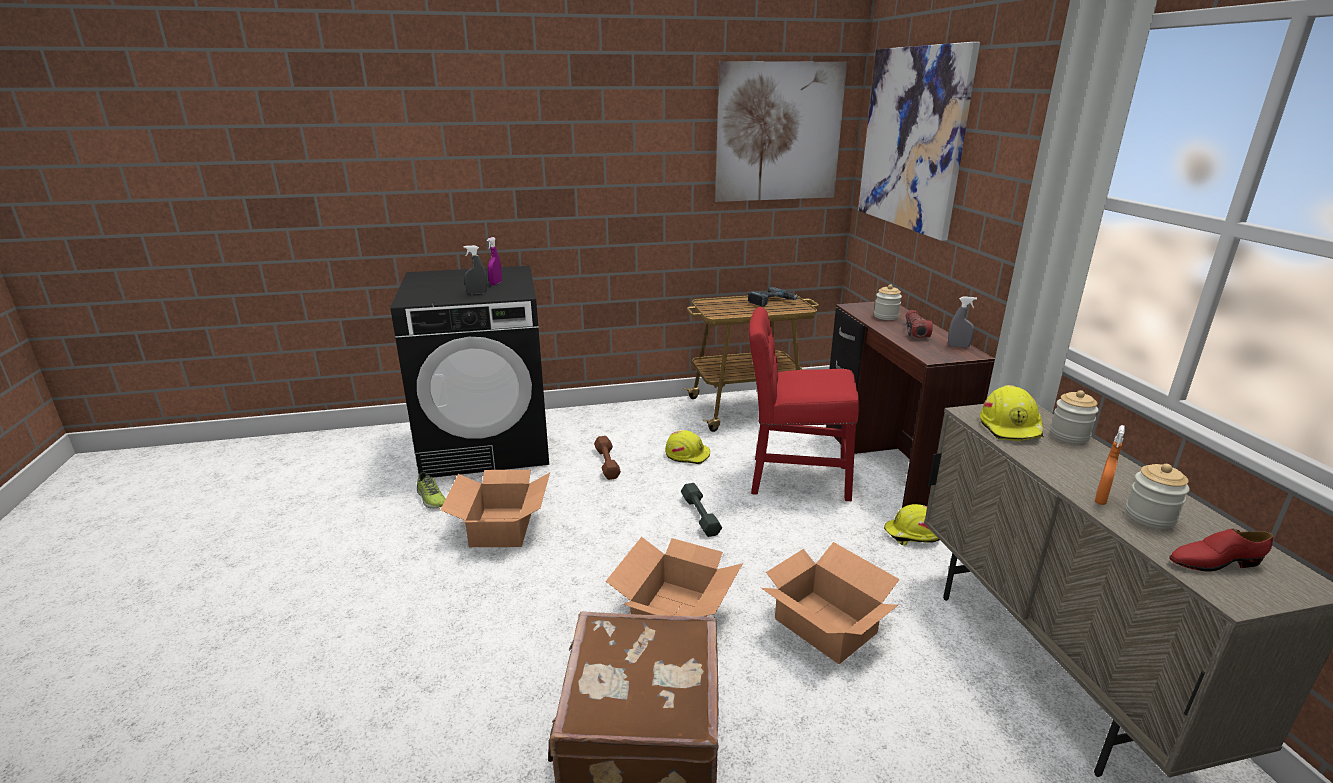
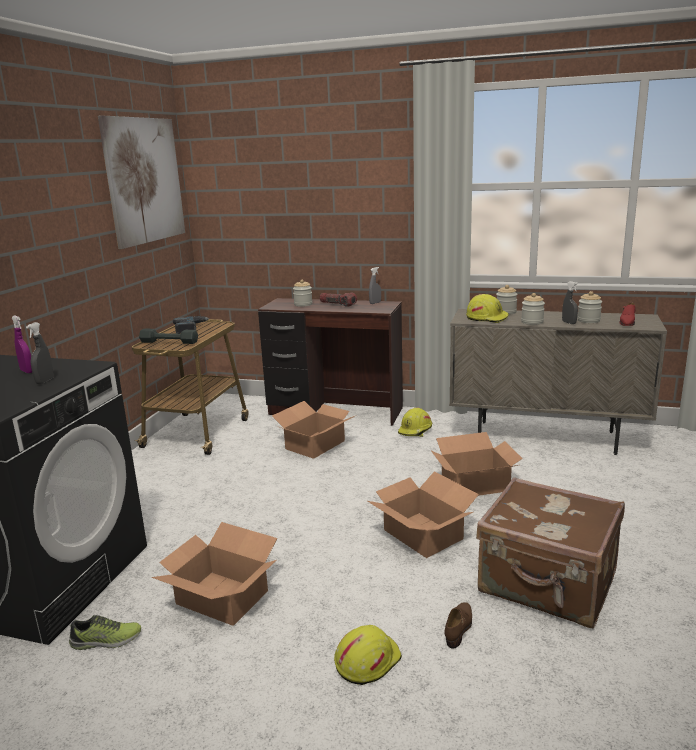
camera: 60 degrees left, 5 degrees down
brown dumbbell [594,436,621,480] -> none
yellow hard hat [665,430,710,464] -> yellow hard hat moved to [334,625,402,685]
grey dumbbell [681,483,722,537] -> grey dumbbell moved to [139,329,198,344]
red chair [749,307,859,501] -> cardboard box [272,401,355,459]
picture [858,42,980,241] -> none
orange spray bottle [1095,425,1125,505] -> grey spray bottle [562,281,578,324]
none -> brown shoe [444,603,472,649]
none -> jar [521,293,545,325]

